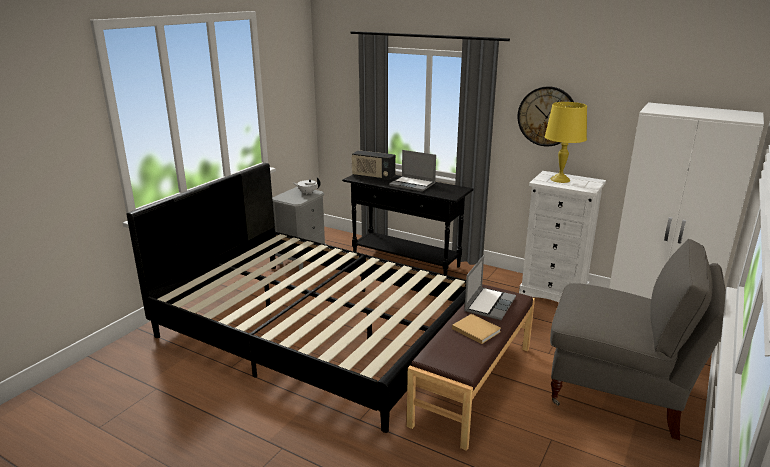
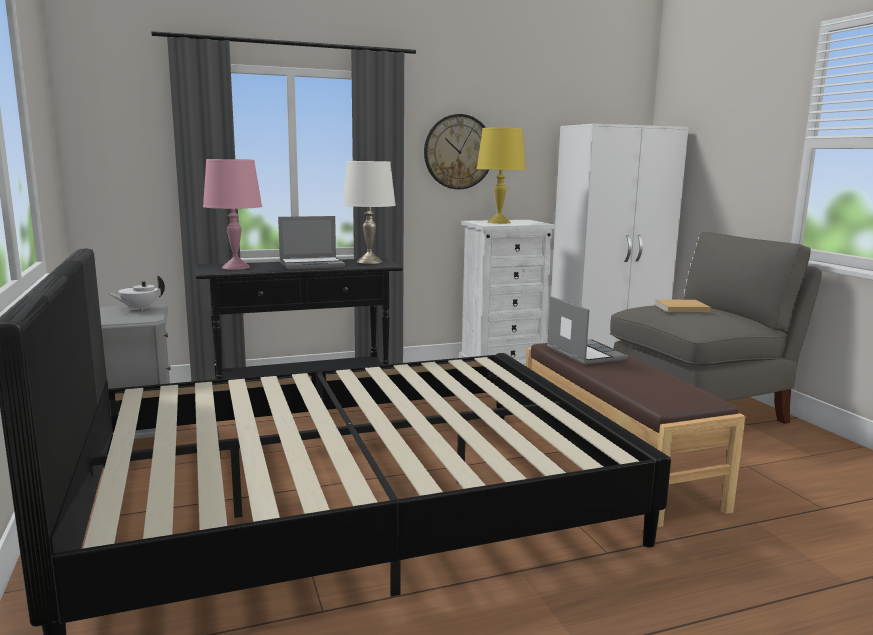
camera: 50 degrees left, 10 degrees down
radio [351,150,396,180] -> pink table lamp [203,159,262,270]
beige book [452,314,501,344] -> beige book moved to [654,300,711,312]
none -> white table lamp [343,161,396,264]

